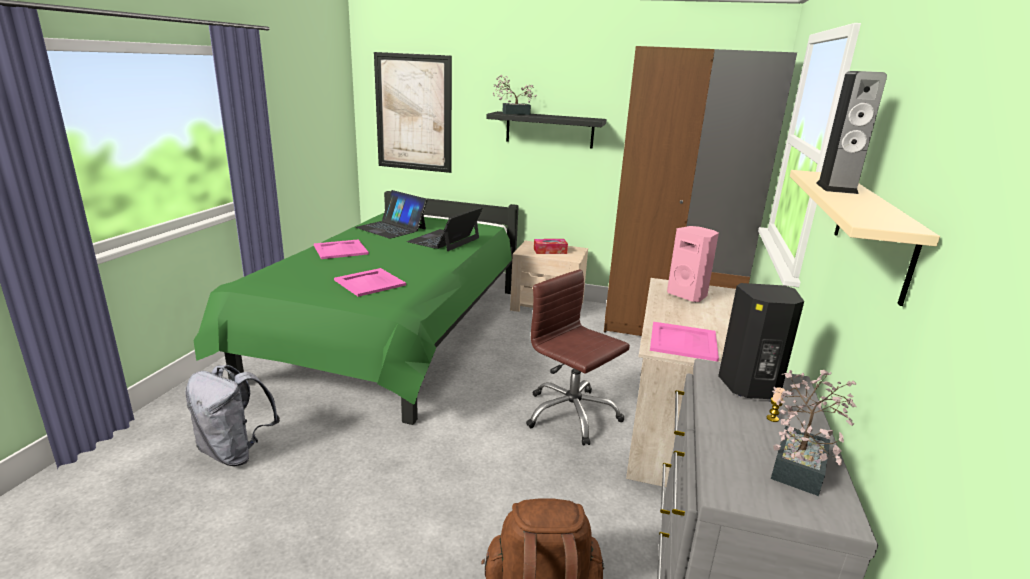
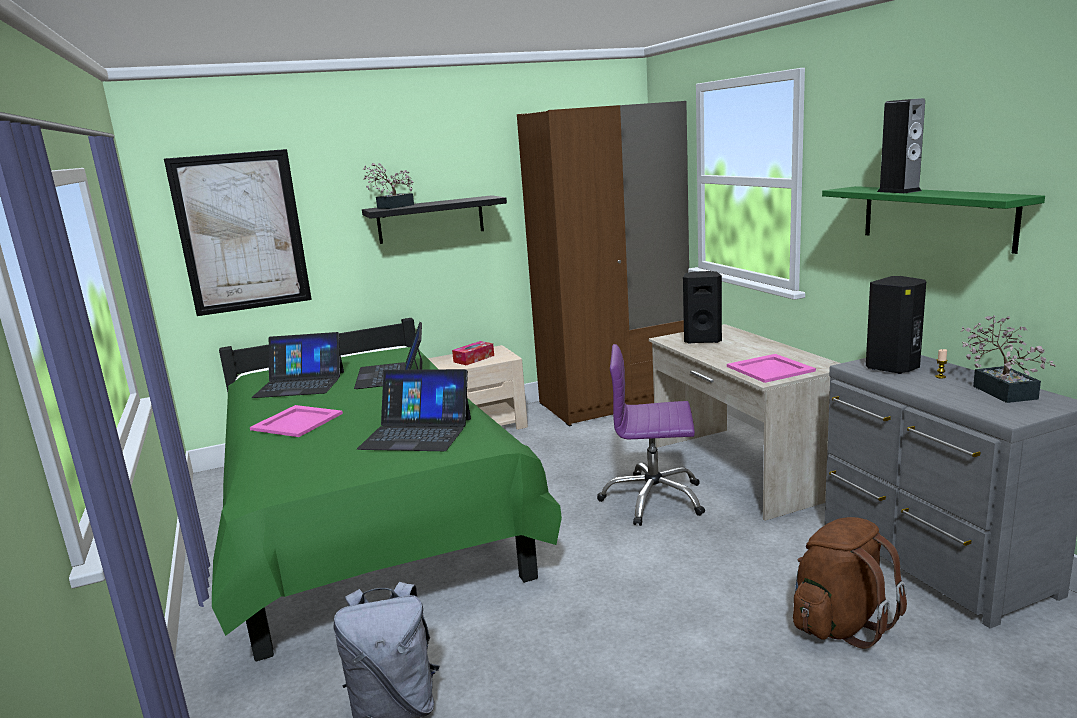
camera: 35 degrees left, 5 degrees down
pink tray [334,268,406,297] -> laptop [357,369,471,451]
brown office chair [526,269,630,445] -> purple office chair [597,344,705,526]
pink speaker [667,226,719,302] -> black speaker [683,271,722,344]
beige shelf [790,170,940,306] -> green shelf [822,186,1045,254]

